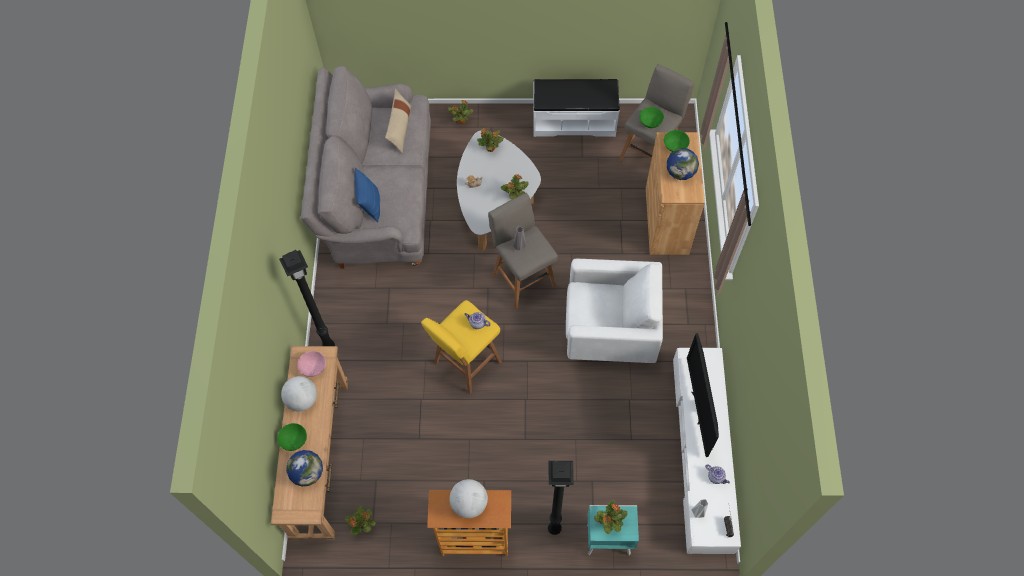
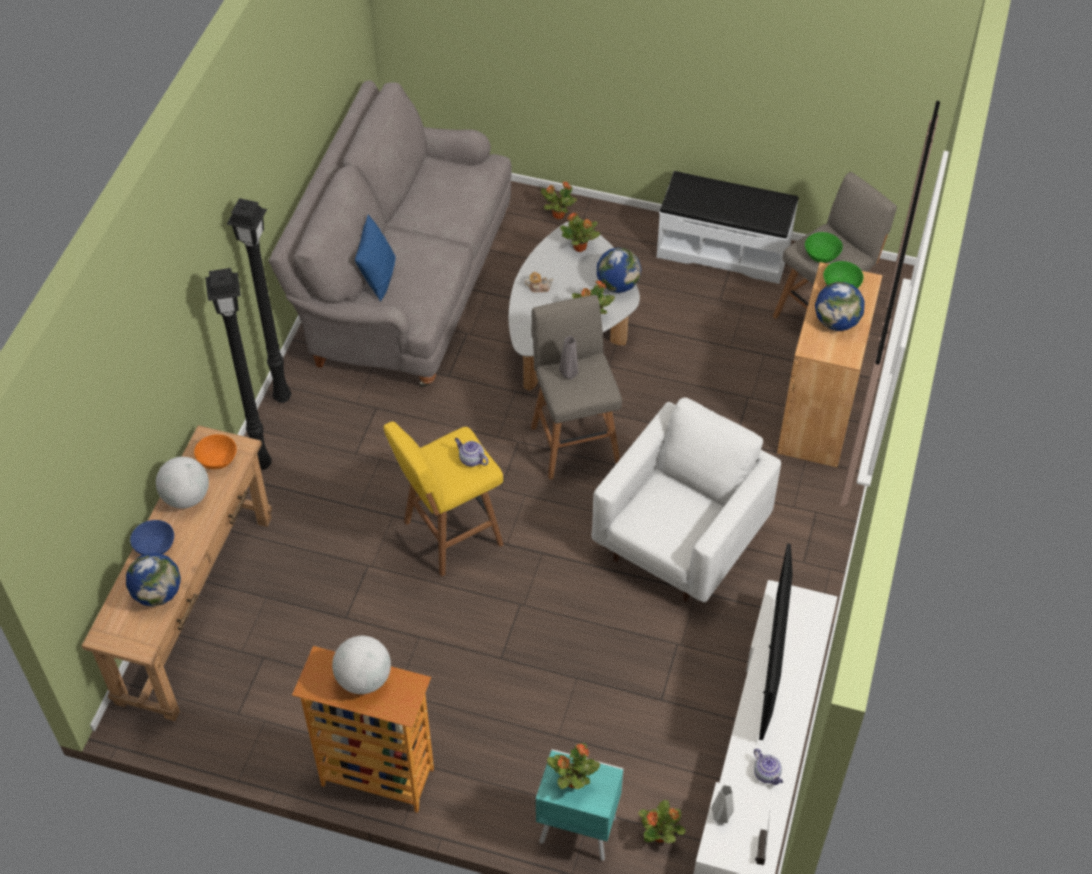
camera: 15 degrees right, 10 degrees down
green bowl [277,423,307,451] -> blue bowl [130,520,174,555]
pink bowl [297,351,326,377] -> orange bowl [194,434,237,469]
potted plant [345,506,376,535] -> potted plant moved to [638,800,686,843]
beige pillow [385,88,412,153] -> none
black floor lamp [548,461,574,535] -> black floor lamp moved to [226,198,291,403]
white armchair [566,259,663,363] -> white armchair turned 75 degrees counterclockwise [591,398,781,602]
none -> globe [597,248,641,293]

